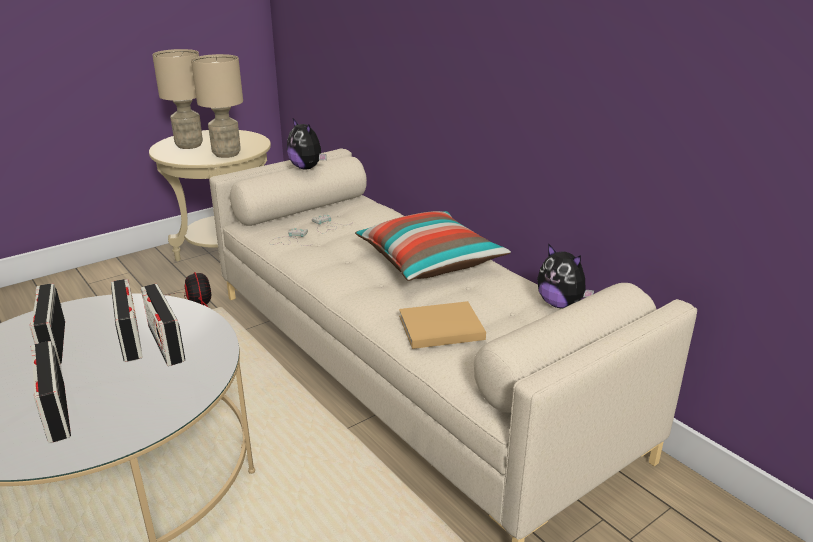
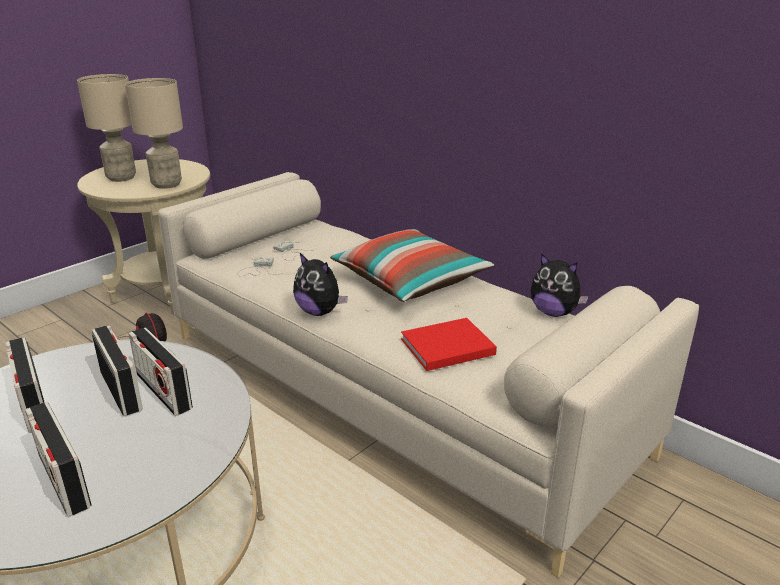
camera: 10 degrees left, 0 degrees up
plush toy [287,119,327,169] -> plush toy moved to [293,253,348,316]
beige book [399,301,486,349] -> red book [401,318,497,371]

